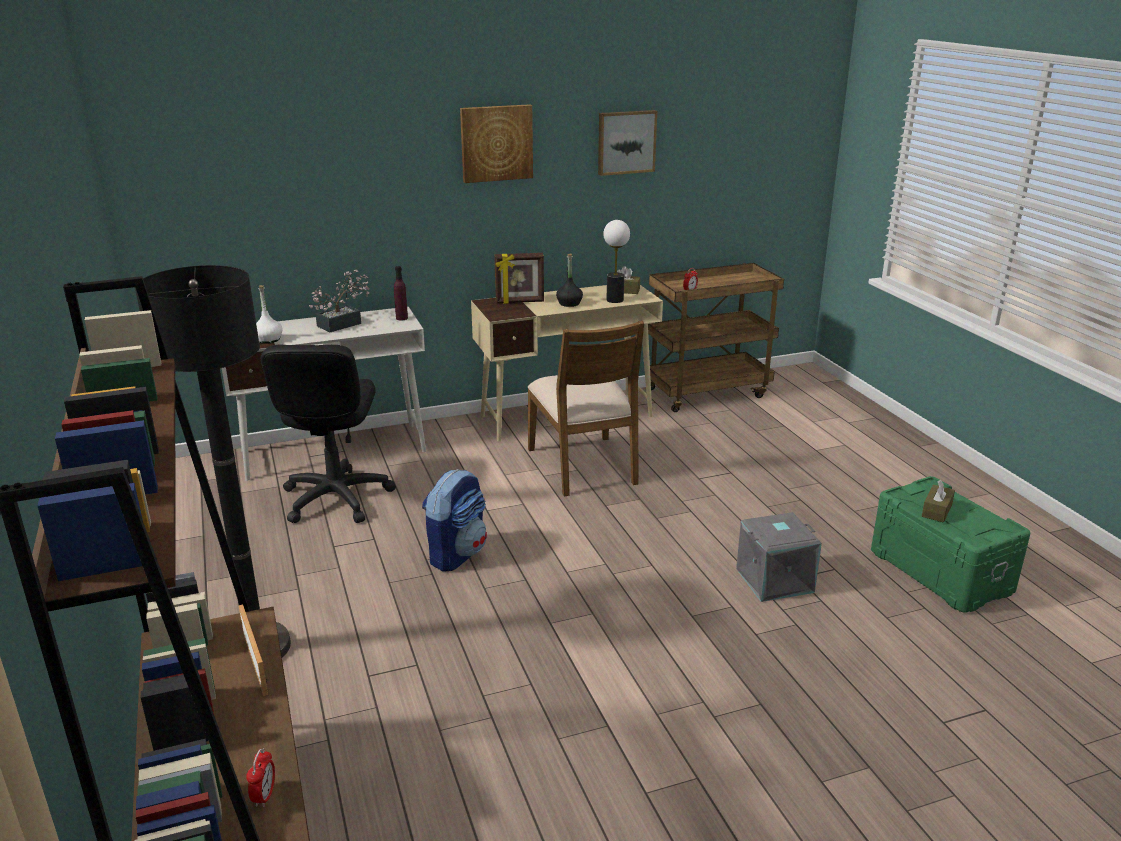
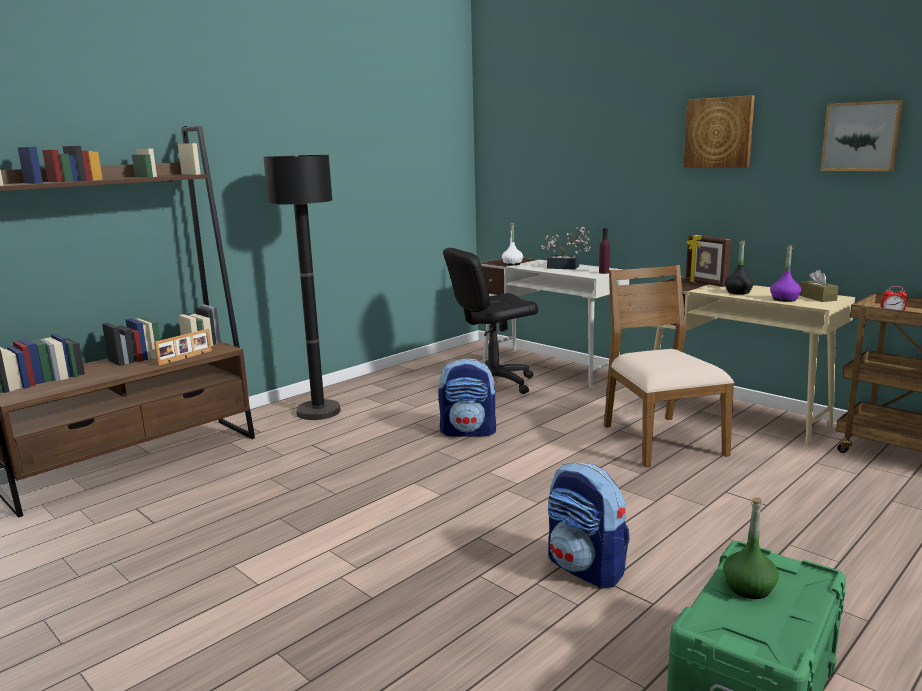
camera: 65 degrees right, 10 degrees down
alarm clock [246,748,275,807] -> none
brown chair [528,321,644,497] -> brown chair turned 120 degrees clockwise [604,265,734,468]
table lamp [603,220,630,303] -> purple bottle [770,245,801,302]
grey storage box [736,512,822,602] -> backpack [548,462,630,588]
brown tissue box [922,480,955,523] -> green bottle [723,497,779,599]

